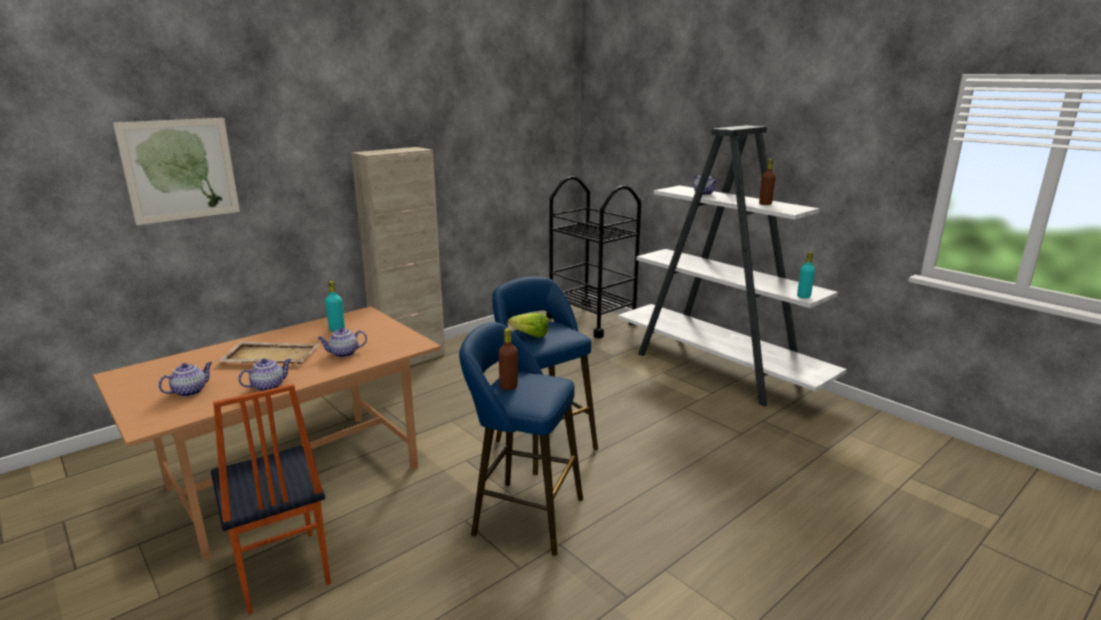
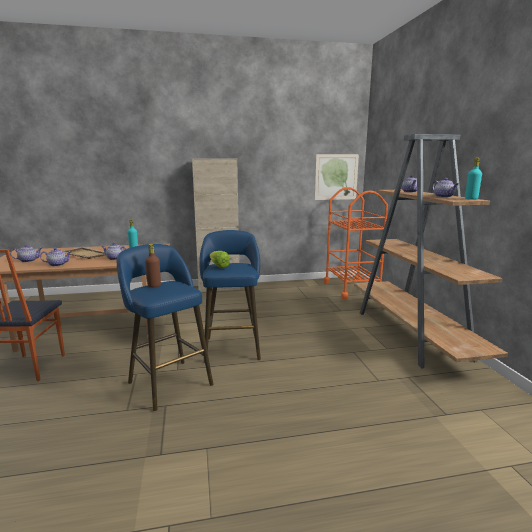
camera: 30 degrees right, 5 degrees down
picture [113,118,240,225] -> picture moved to [315,154,359,200]
black cart [547,176,641,338] -> orange cart [324,187,388,299]
white bookcase [618,125,847,407] -> brown bookcase [354,134,508,368]
brown bottle [759,159,776,205] -> teapot [432,178,459,198]
turquoise bottle [797,252,815,299] -> turquoise bottle moved to [465,158,482,200]

